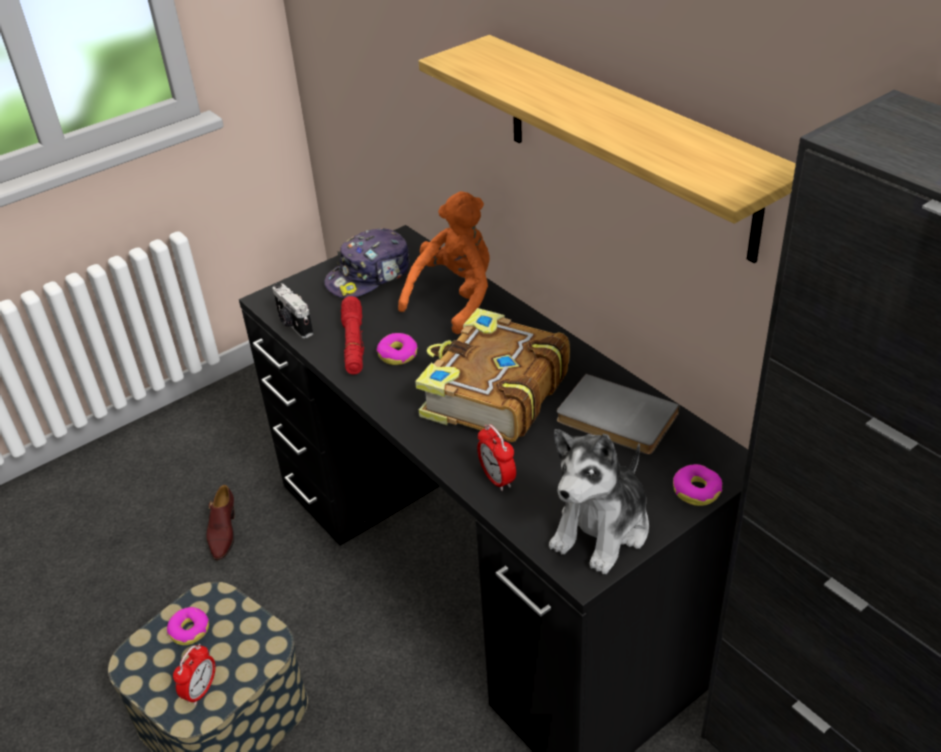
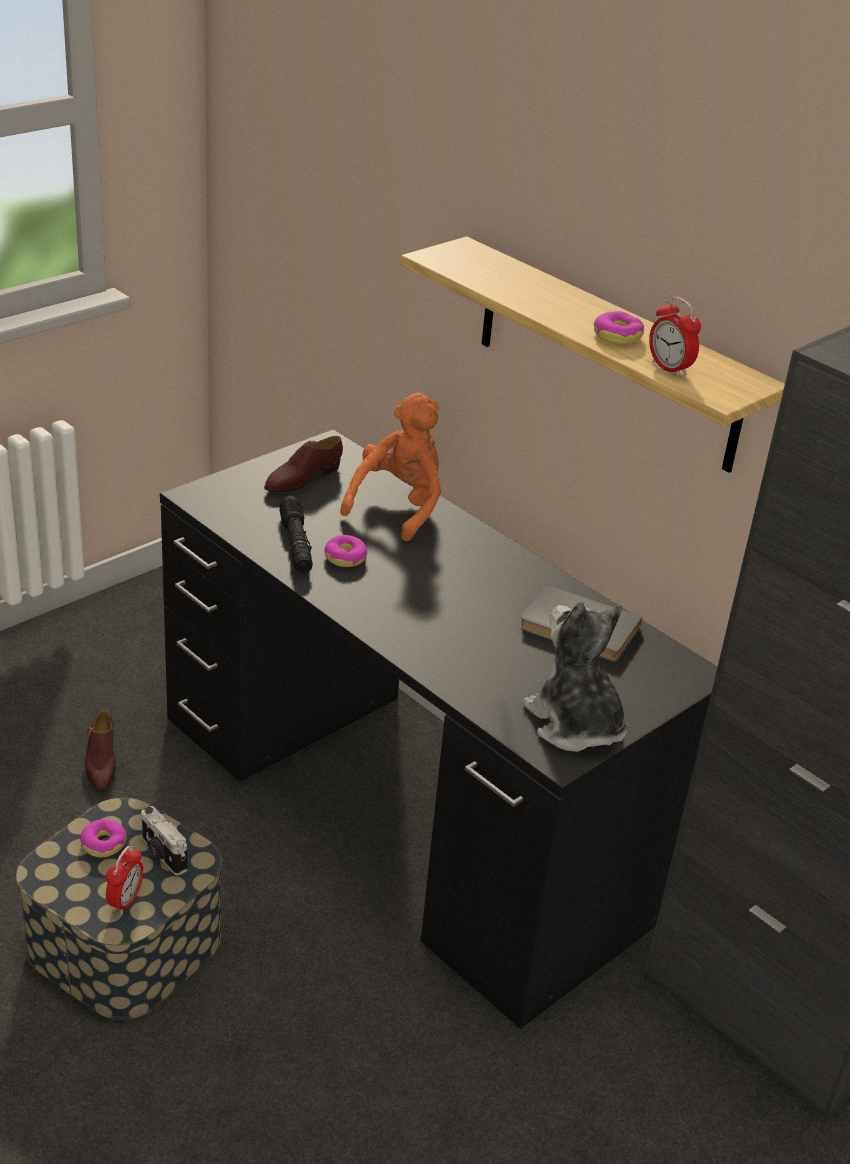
camera: 10 degrees left, 5 degrees down
camera [272,283,313,338] -> camera moved to [141,806,188,875]
cap [324,228,410,298] -> brown shoe [264,436,343,492]
red flashlight [341,296,364,374] -> black flashlight [279,495,313,573]
book [415,308,570,442] -> none
alarm clock [477,424,516,491] -> alarm clock moved to [649,297,701,377]
plush toy [549,429,649,574] -> plush toy turned 120 degrees clockwise [523,602,628,752]
donut [673,464,722,506] -> donut moved to [594,311,644,345]

